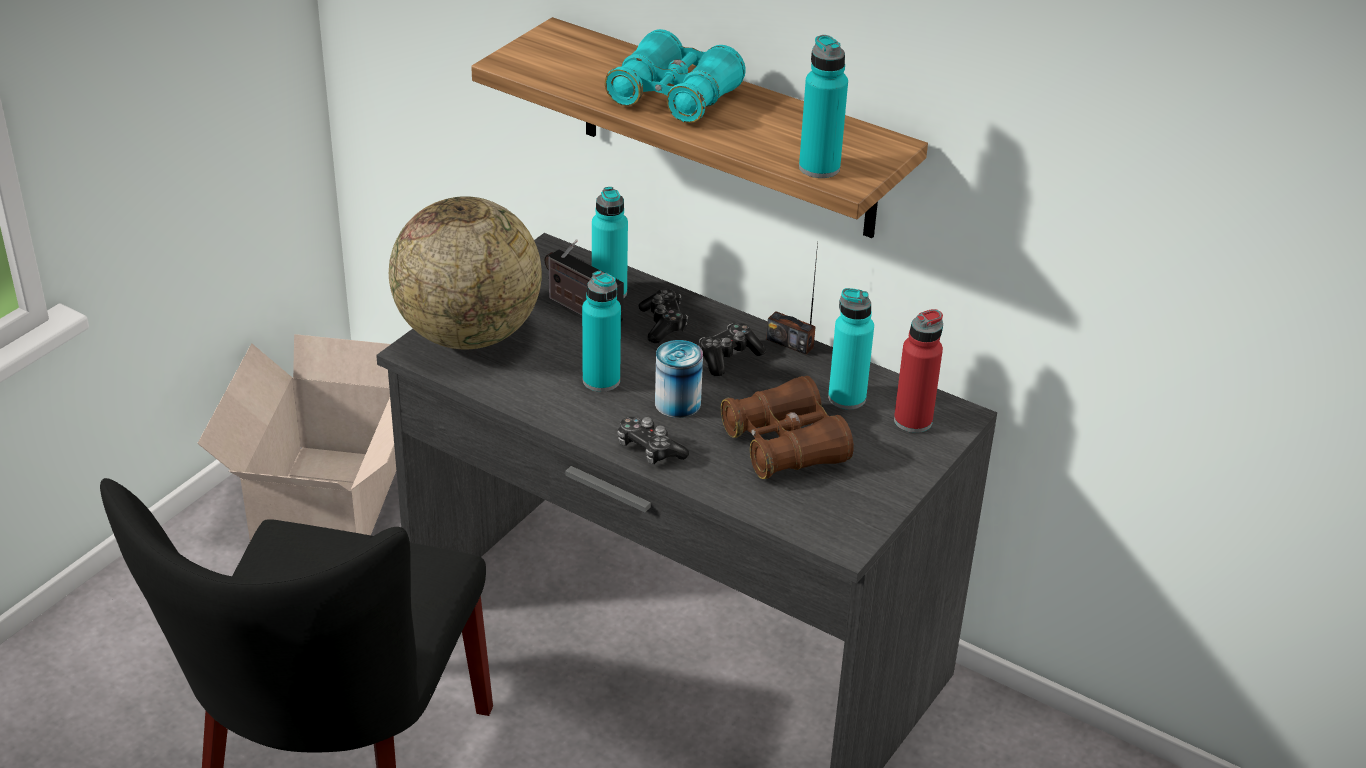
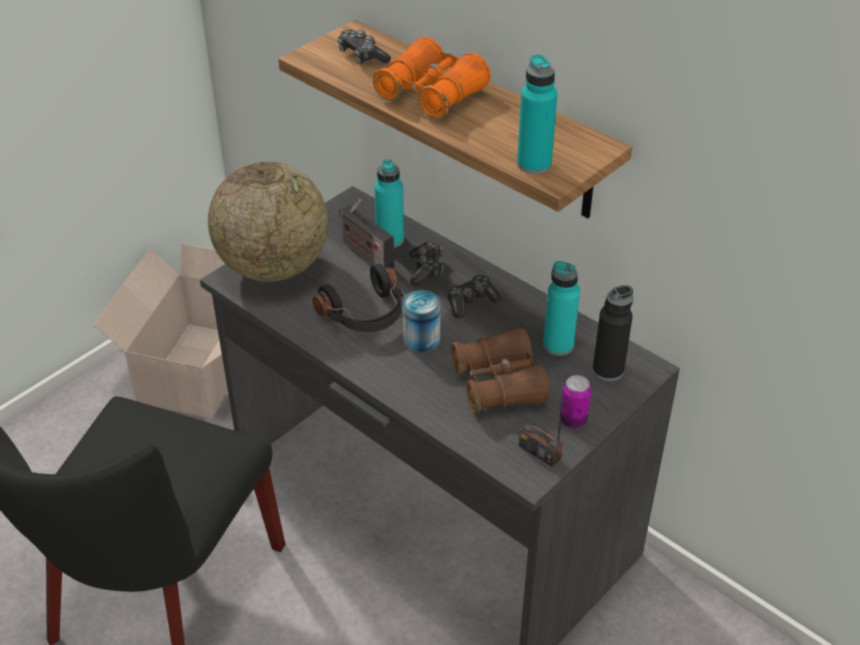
camera: 10 degrees right, 5 degrees up
turquoise bottle [582,271,621,392] -> black headphones [313,264,403,332]
turquoise binoculars [605,29,746,123] -> orange binoculars [373,37,491,118]
game controller [617,416,689,464] -> game controller moved to [337,29,391,64]
radio [766,242,818,355] -> radio moved to [519,375,566,467]
red bottle [894,309,943,433] -> black bottle [593,285,633,381]
none -> can [560,375,592,428]

